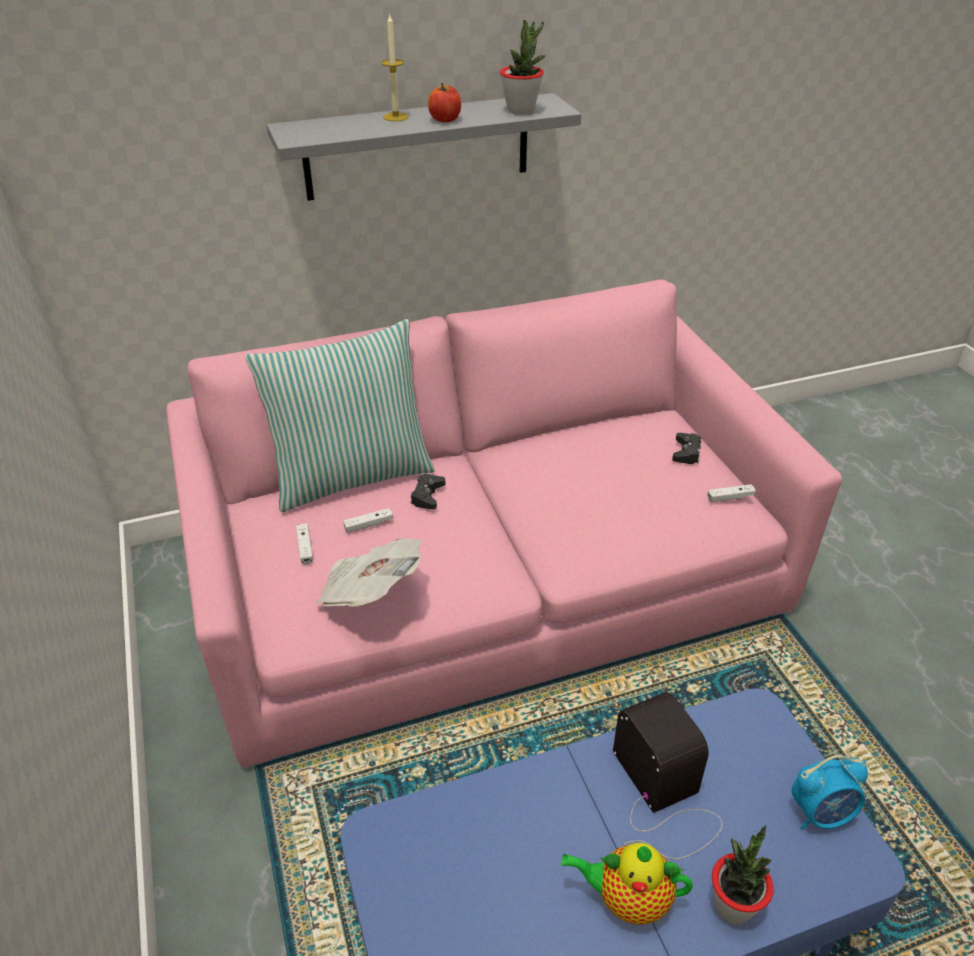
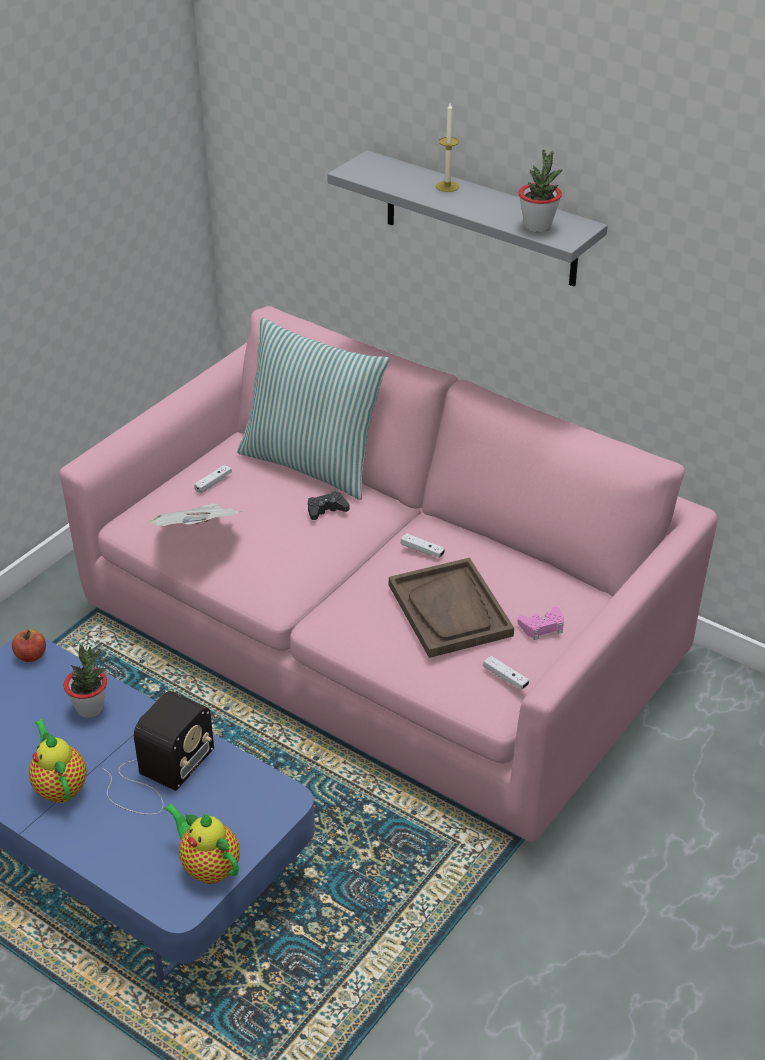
camera: 55 degrees right, 0 degrees up
white game controller [343,508,393,533] -> white game controller moved to [401,533,445,558]
apple [428,83,461,122] -> apple moved to [12,630,46,662]
black game controller [672,433,702,464] -> pink game controller [517,607,564,640]
potted plant [712,825,774,924] -> potted plant moved to [64,644,107,718]
alarm clock [792,755,868,829] -> teapot [164,803,240,884]
none -> brown tray [389,558,514,658]

